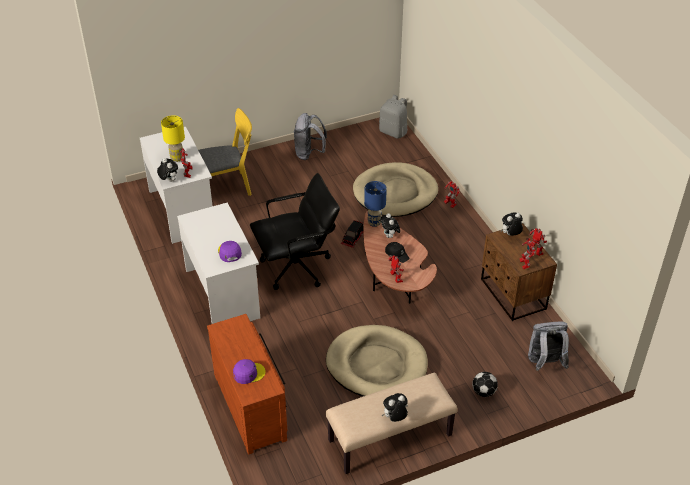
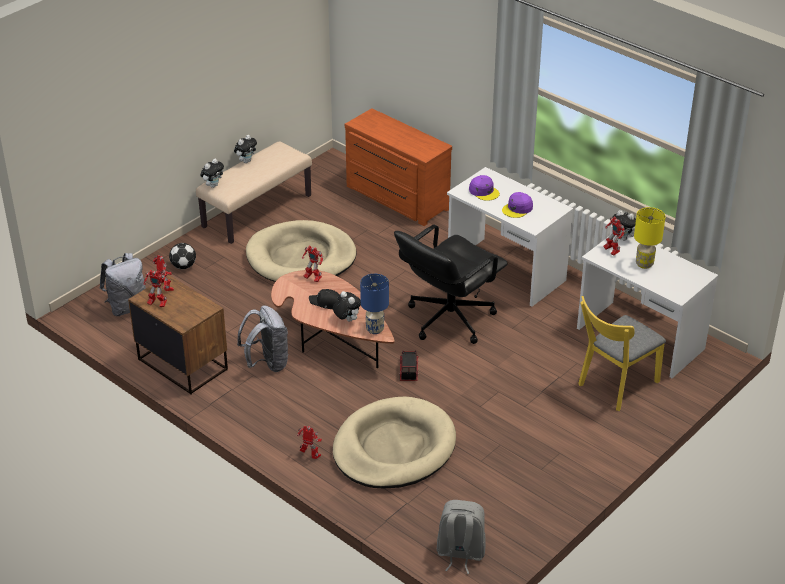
camera: 155 degrees right, 5 degrees down
purple cap [233,359,266,384] -> purple cap moved to [502,192,533,218]
grey backpack [293,113,327,160] -> grey backpack moved to [237,305,289,372]
plush toy [501,213,523,236] -> plush toy moved to [201,159,224,188]

